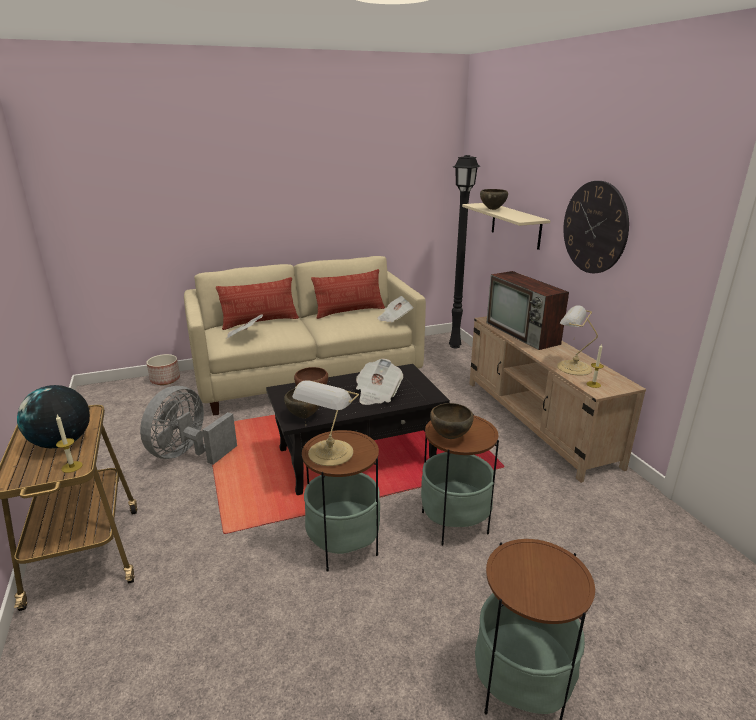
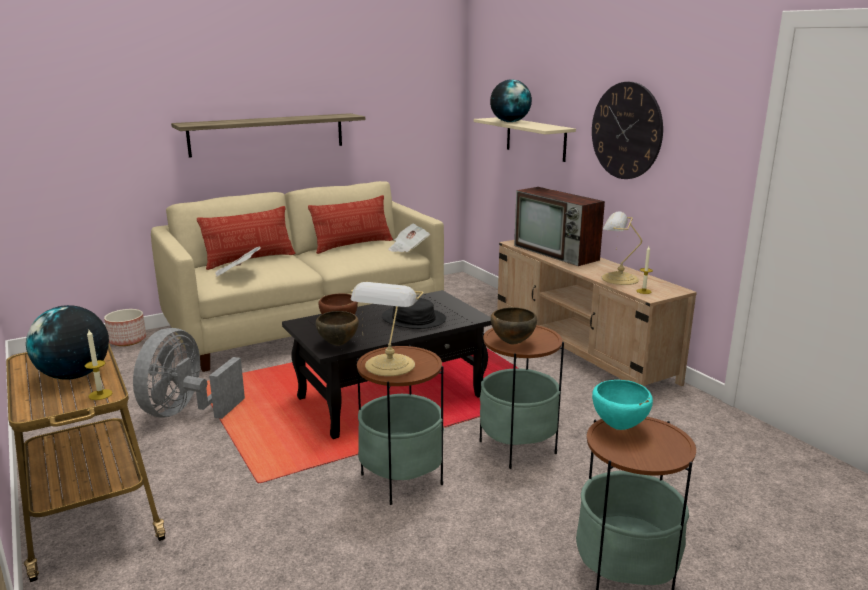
camera: 10 degrees left, 5 degrees down
newspaper [356,359,403,405] -> black hat [382,298,446,329]
black floor lamp [449,155,480,348] -> none
brown bowl [480,189,508,210] -> globe [490,79,532,122]
none -> shelf [171,113,365,157]
none -> turquoise bowl [592,380,653,430]

